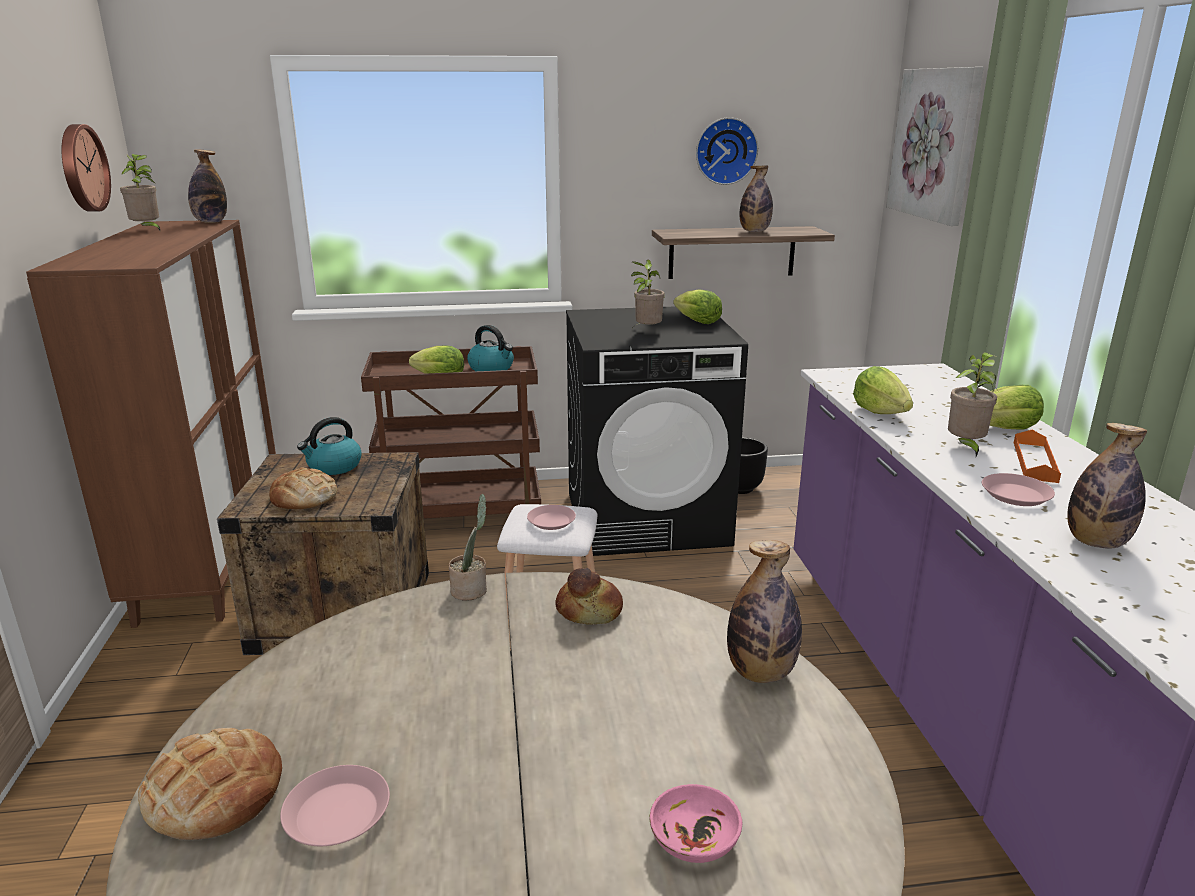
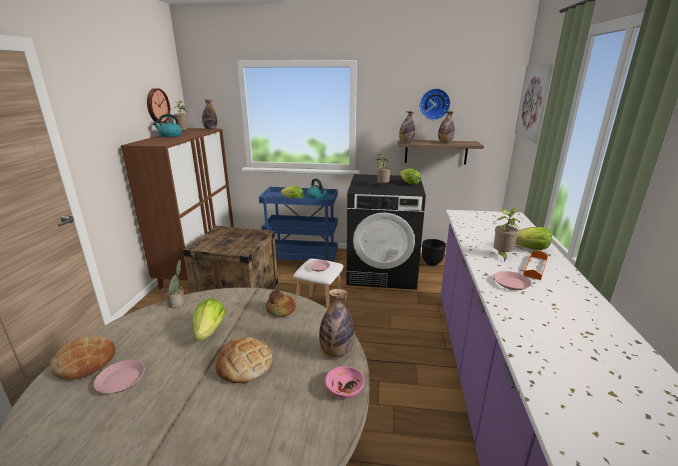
camera: 15 degrees right, 0 degrees up
bread [269,468,337,509] -> bread moved to [216,337,272,383]
kettle [297,417,362,475] -> kettle moved to [153,114,182,137]
brown cart [361,346,541,519] -> blue cart [259,187,338,262]
potted plant [449,494,487,601] -> potted plant moved to [165,260,185,308]
pink bowl [650,784,742,863] -> pink bowl moved to [325,366,365,398]
lettuce [853,366,913,414] -> lettuce moved to [193,298,226,341]
bottle [1067,423,1147,549] -> bottle moved to [399,111,415,143]

